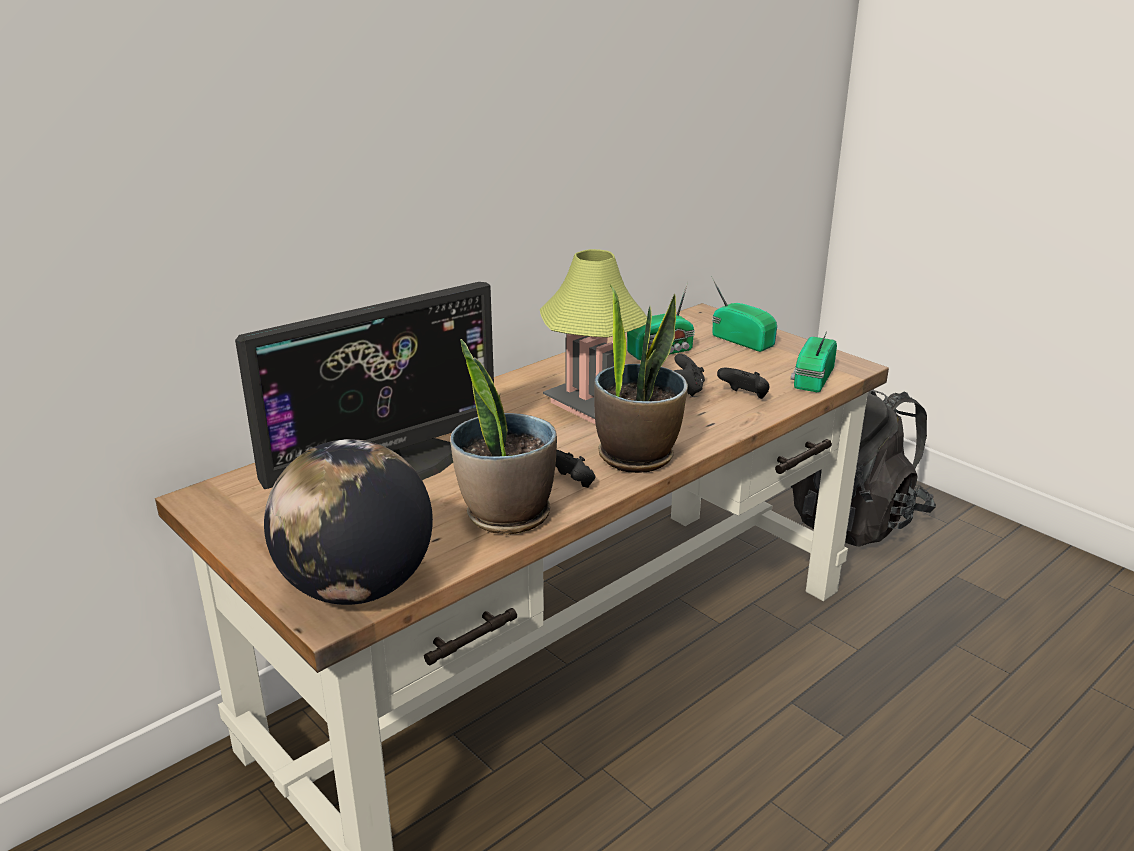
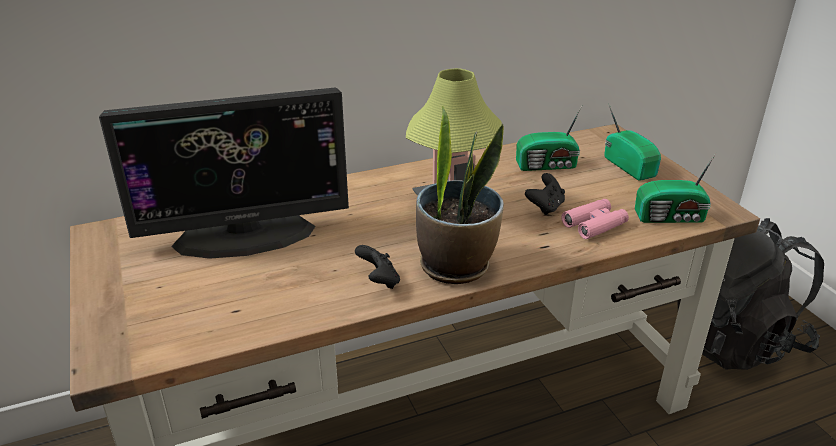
camera: 20 degrees right, 5 degrees up
globe [264,439,433,605] -> none
potted plant [450,339,557,535] -> none
black game controller [717,368,769,399] -> pink binoculars [561,199,629,239]
radio [791,331,837,392] -> radio turned 135 degrees counterclockwise [635,152,717,223]

